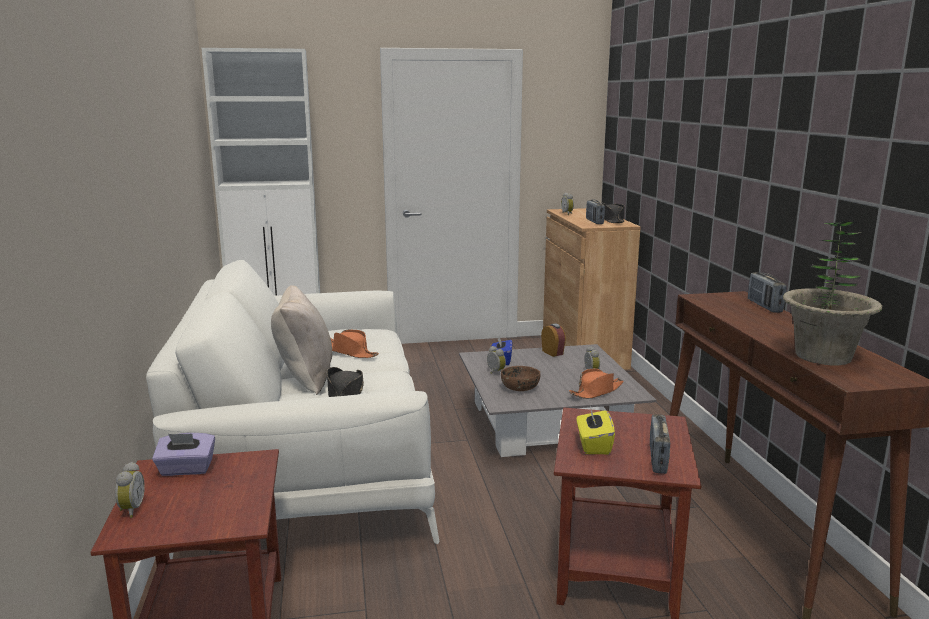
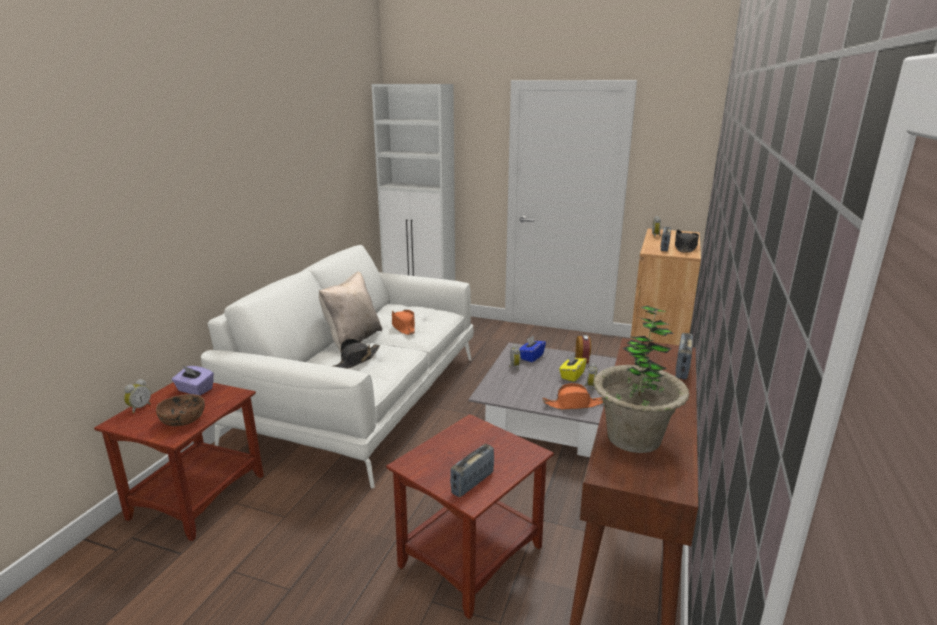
camera: 30 degrees right, 5 degrees up
brown bowl [501,366,540,391] -> brown bowl moved to [156,394,205,426]
yellow tissue box [577,406,615,454] -> yellow tissue box moved to [559,353,587,382]

